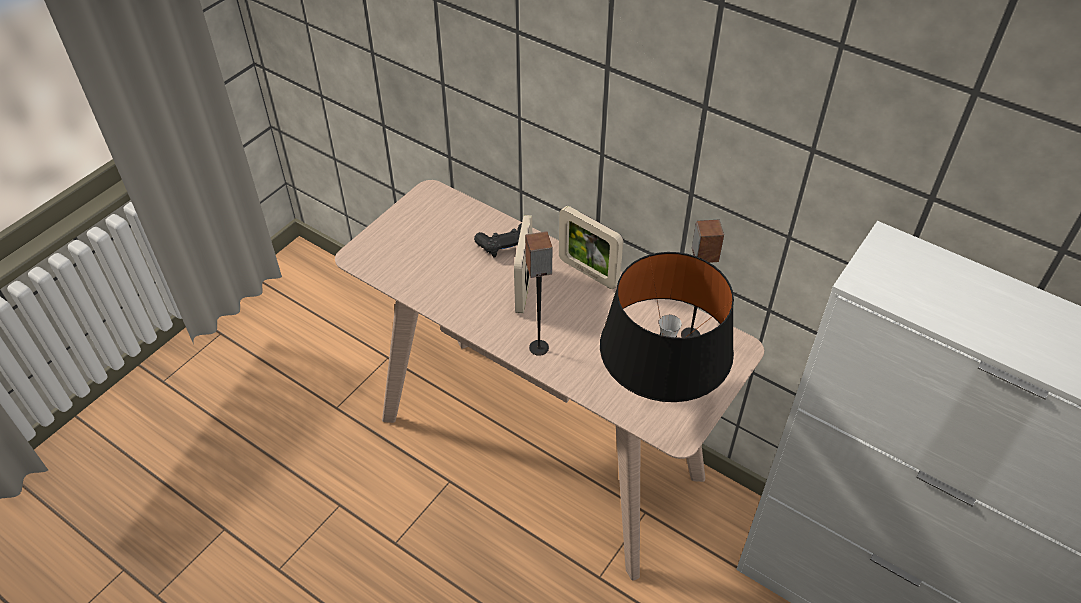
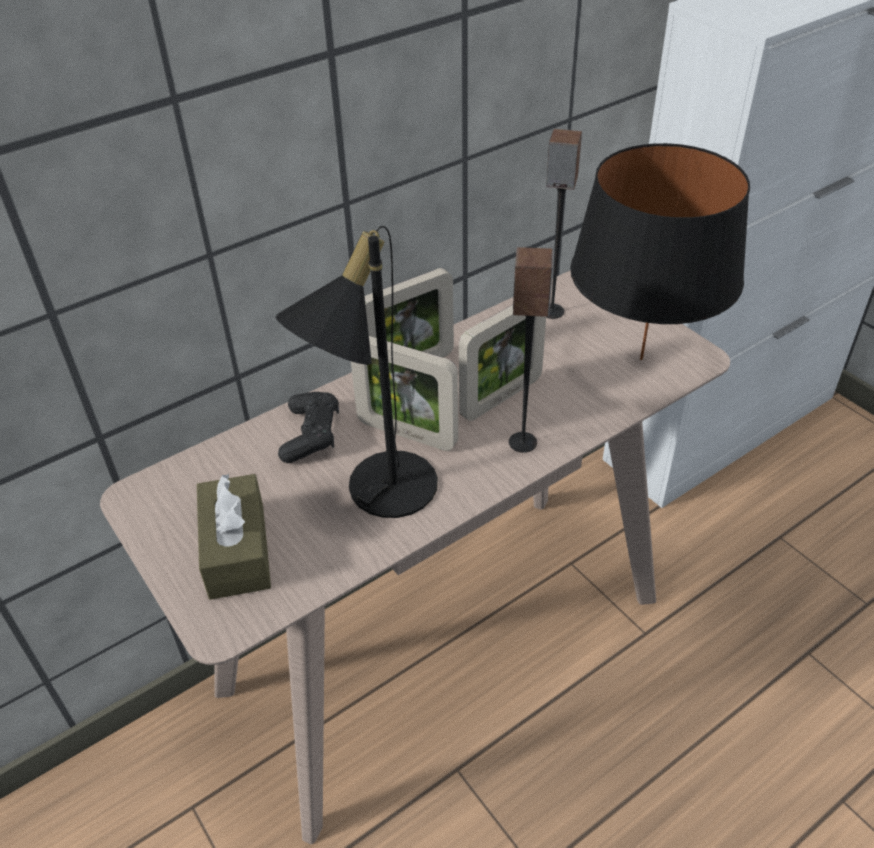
camera: 70 degrees left, 5 degrees down
none -> brown tissue box [197,473,271,600]
none -> black table lamp [275,226,438,518]
none -> picture frame [459,305,546,421]

